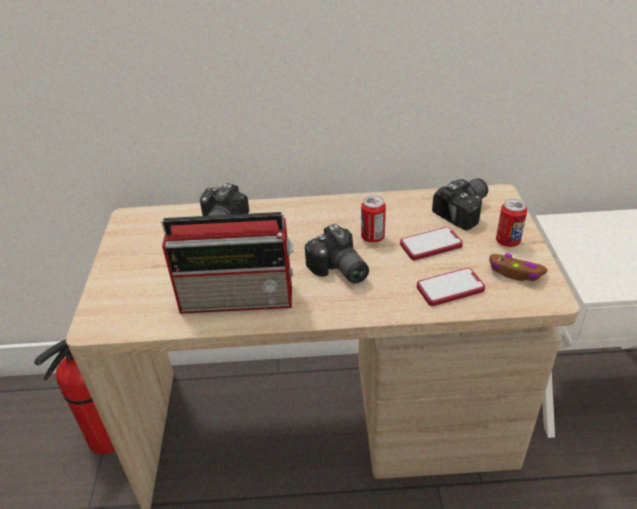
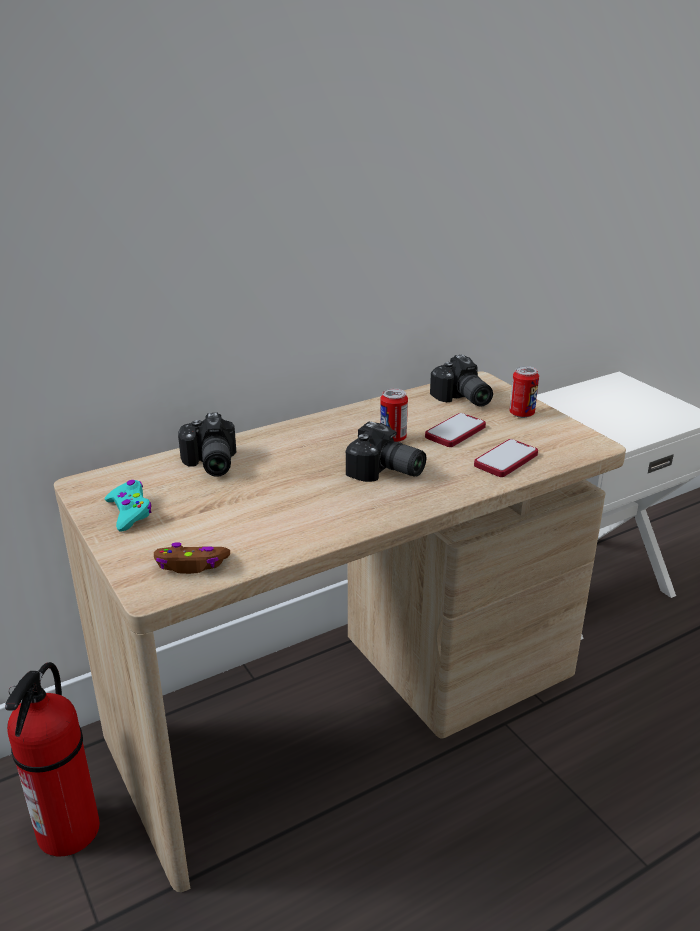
camera: 30 degrees left, 10 degrees down
radio [161,212,294,314] -> none
camera [432,178,488,230] -> camera turned 135 degrees clockwise [430,354,493,407]
brown game controller [489,253,548,281] -> brown game controller moved to [154,542,230,574]
none -> turquoise game controller [105,480,152,532]

